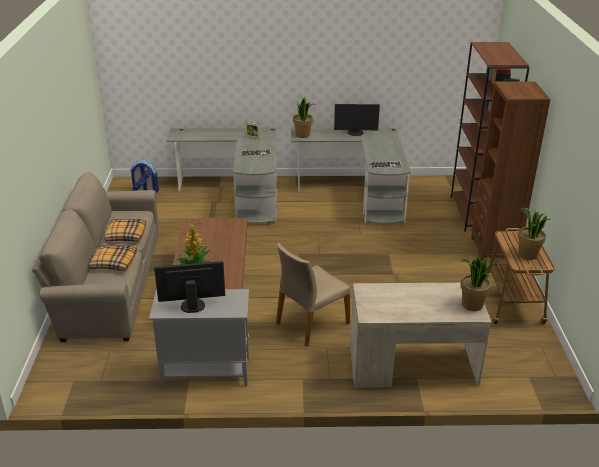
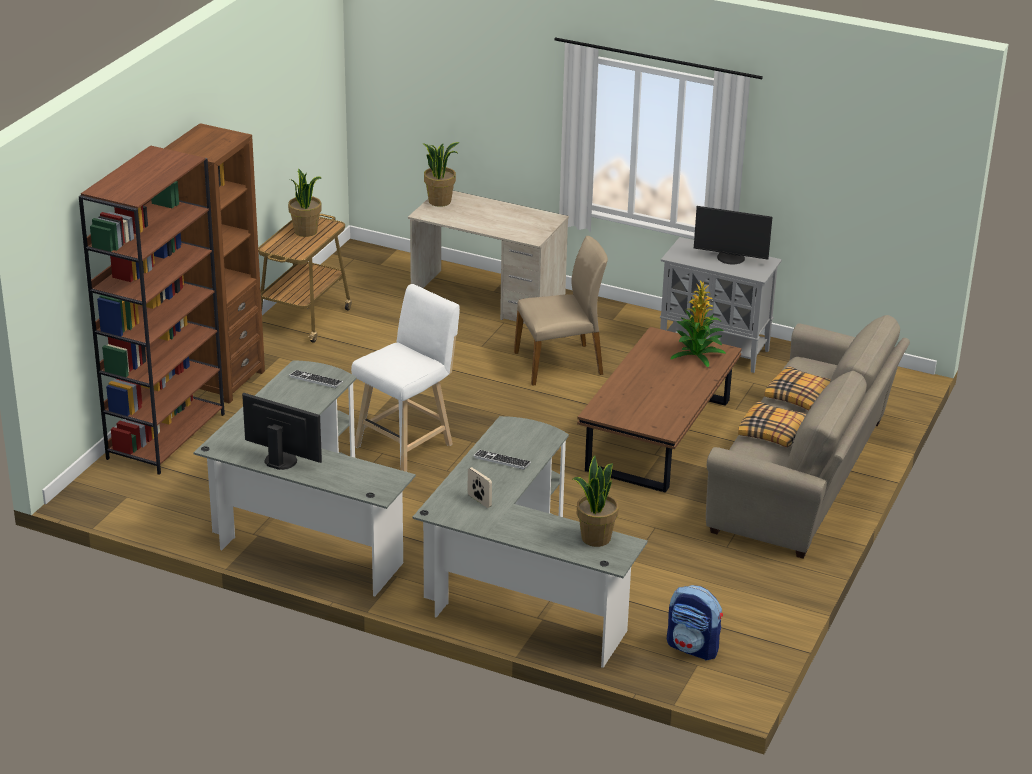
camera: 155 degrees left, 0 degrees up
potted plant [293,97,315,138] -> potted plant moved to [573,456,619,547]
none -> white stool [351,284,460,472]

